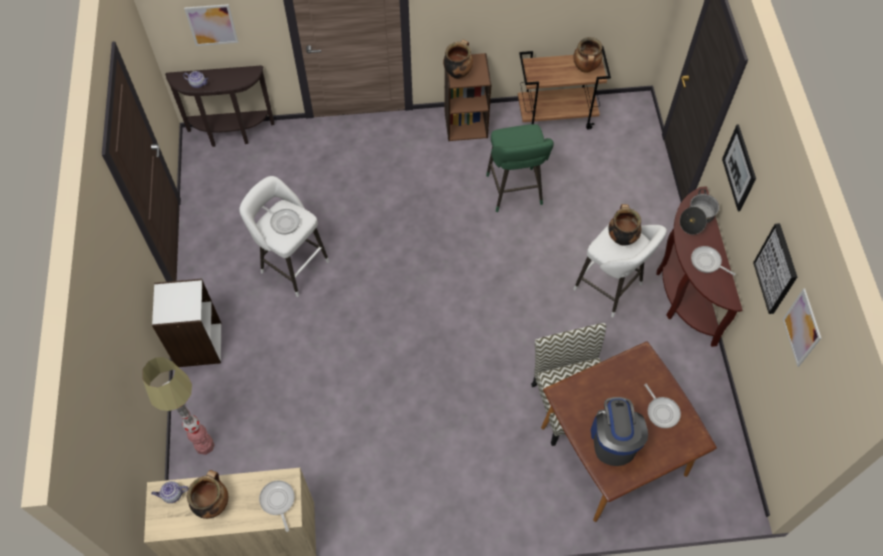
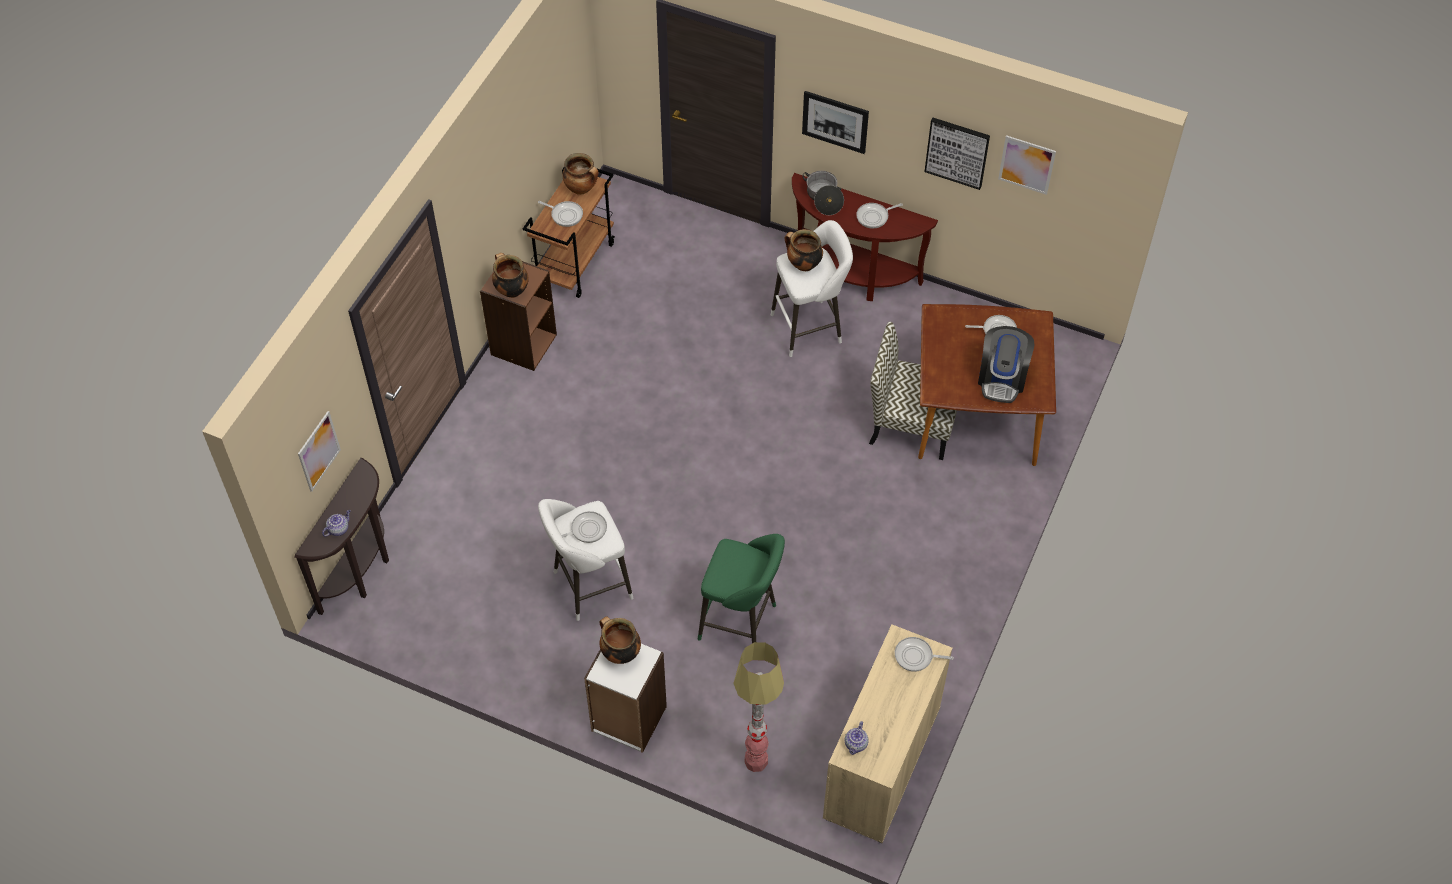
camera: 60 degrees left, 5 degrees down
cooking pot [187,470,228,519] -> cooking pot moved to [599,616,641,664]
green stool [486,124,554,212] -> green stool moved to [698,534,785,643]
coffee machine [591,397,648,466] -> coffee machine turned 105 degrees counterclockwise [978,326,1035,403]
none -> frying pan [538,201,583,227]

